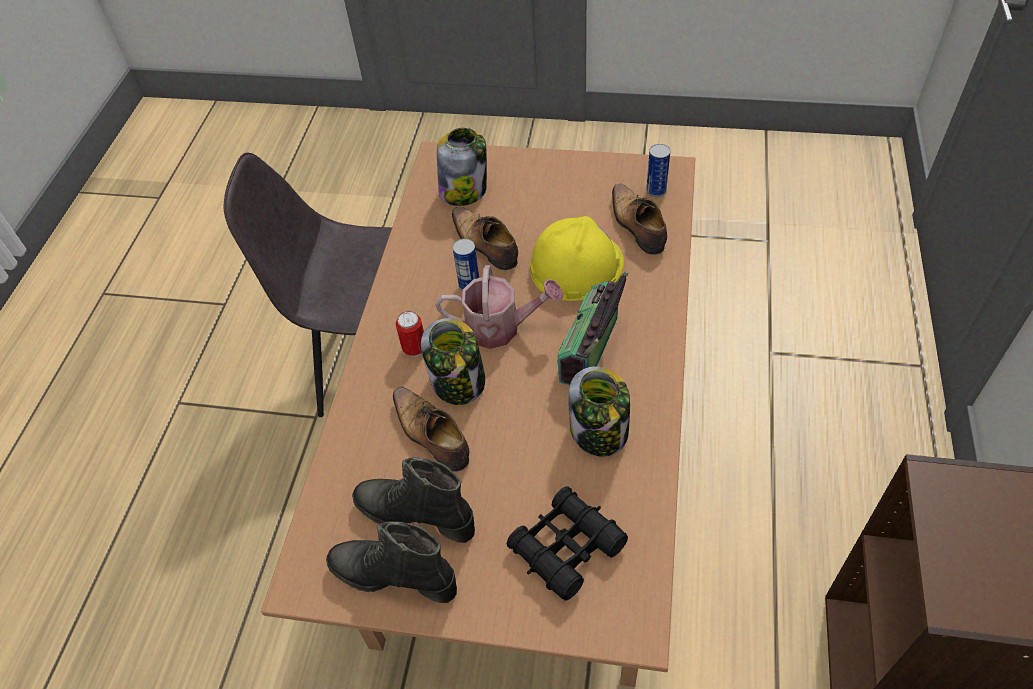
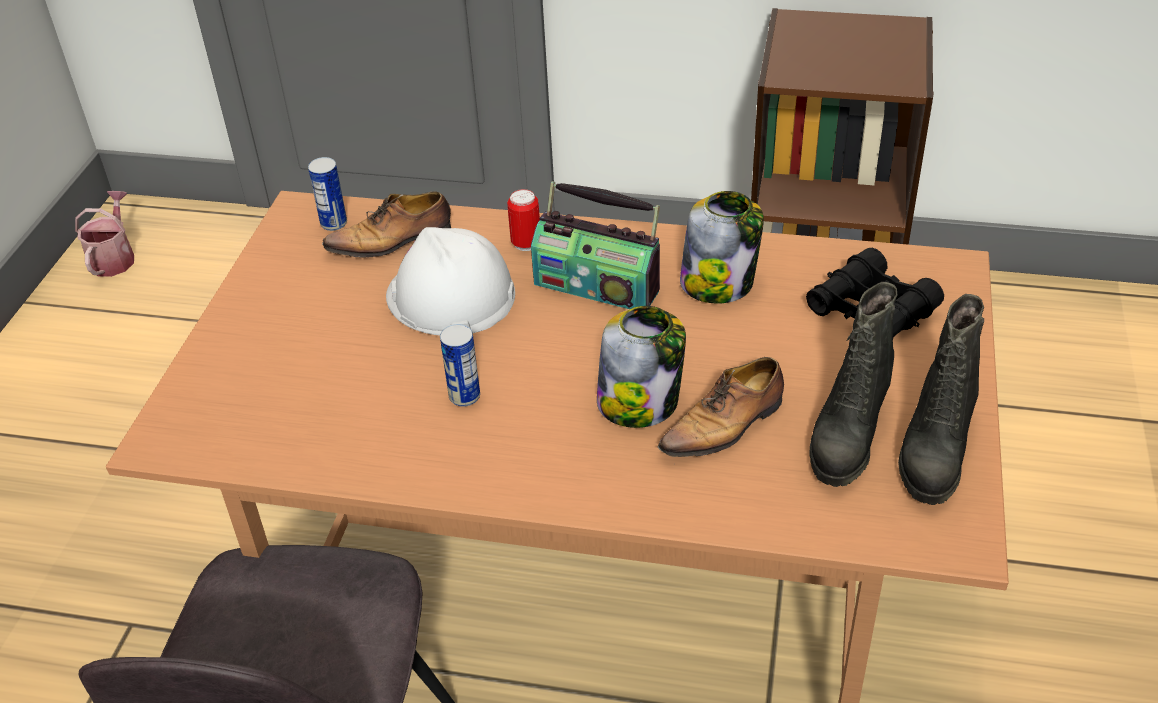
camera: 90 degrees left, 10 degrees down
can [396,311,424,357] -> can moved to [507,189,540,251]
watering can [435,265,564,349] -> watering can moved to [75,191,134,277]
jar [437,128,487,206] -> none
shoe [452,207,518,270] -> none
yellow hard hat [530,216,624,301] -> white hard hat [386,227,515,336]

